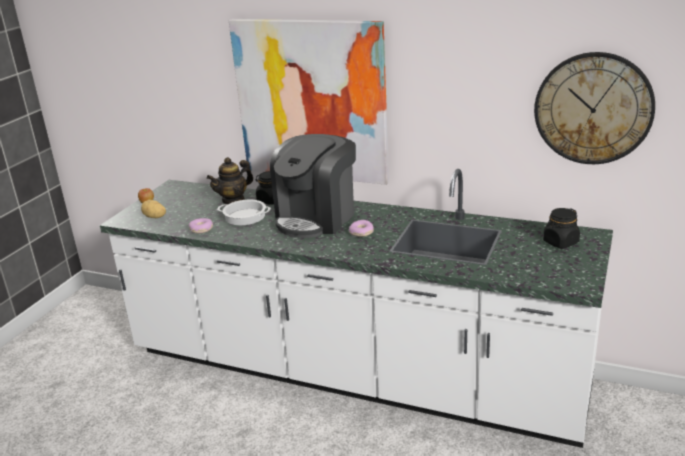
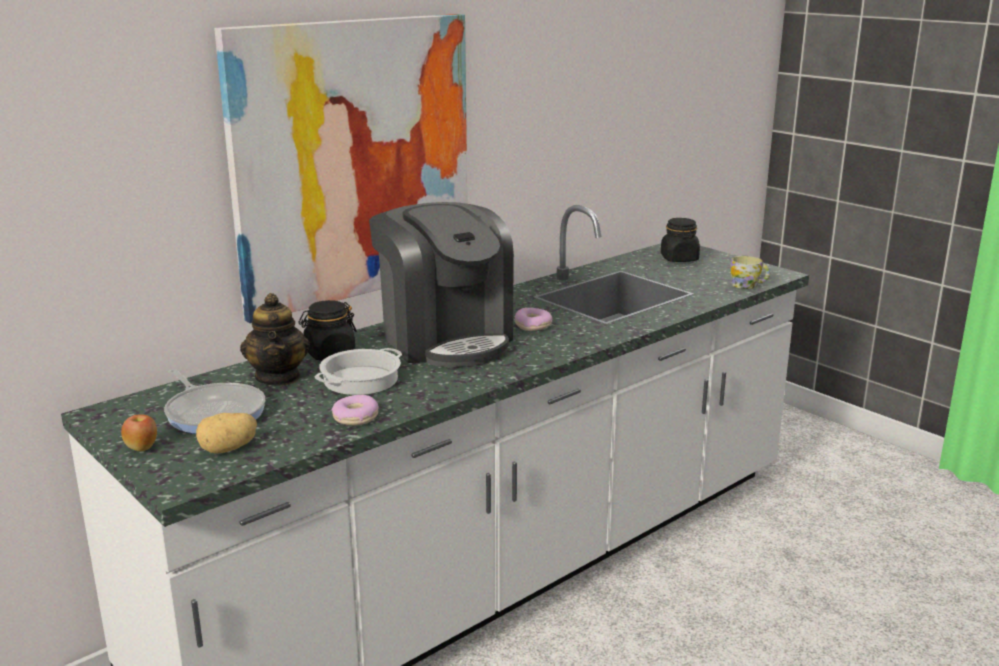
camera: 65 degrees left, 5 degrees down
wall clock [534,52,655,164] -> none
none -> frying pan [164,369,265,434]
none -> mug [730,256,770,289]

